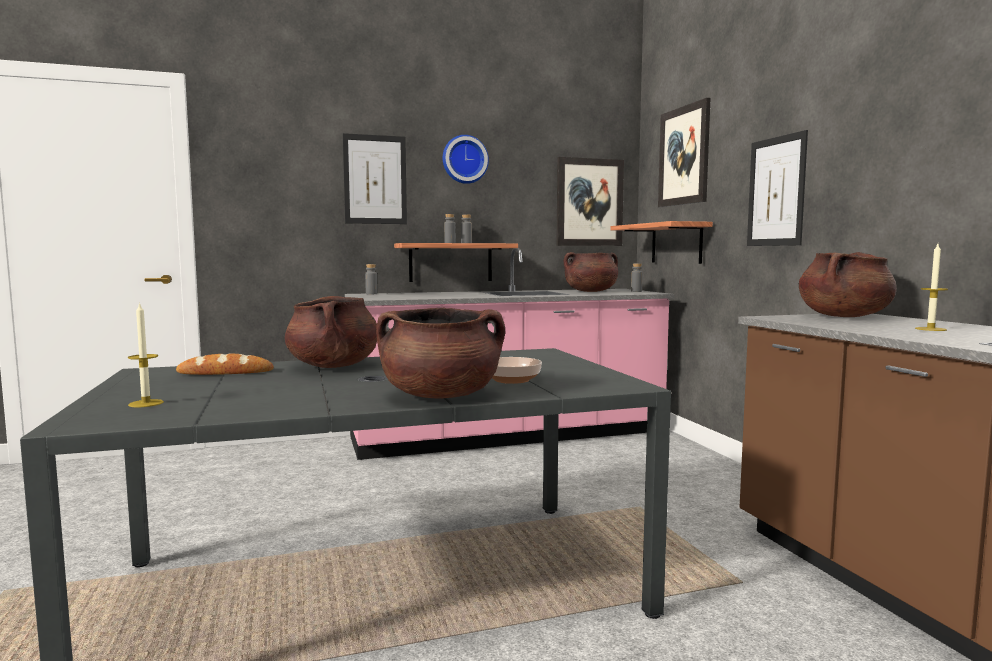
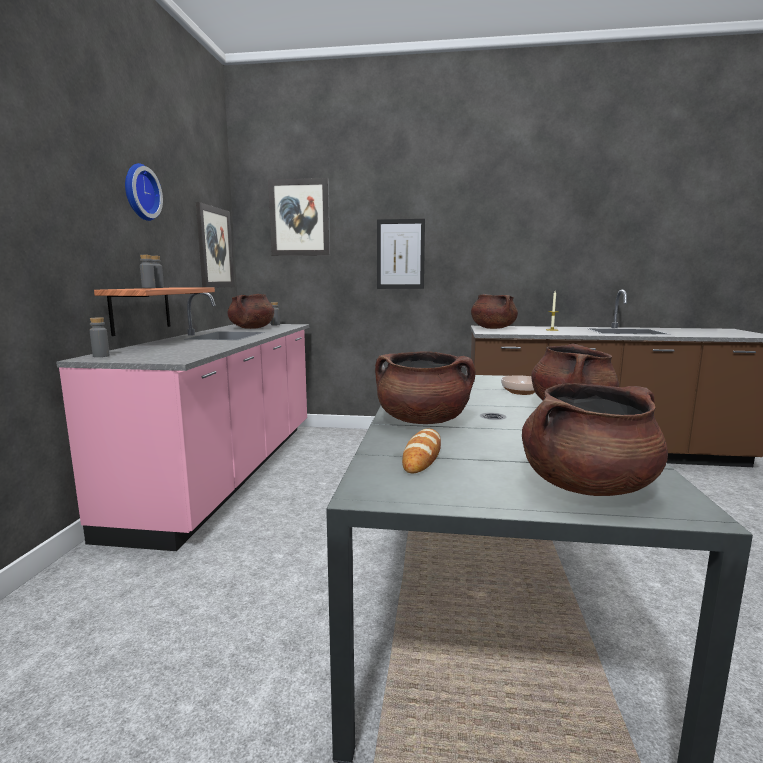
camera: 65 degrees left, 5 degrees up
candle [128,302,164,407] -> brown cooking pot [522,383,668,496]
picture [343,133,407,224] -> none
shelf [610,221,713,264] -> none

